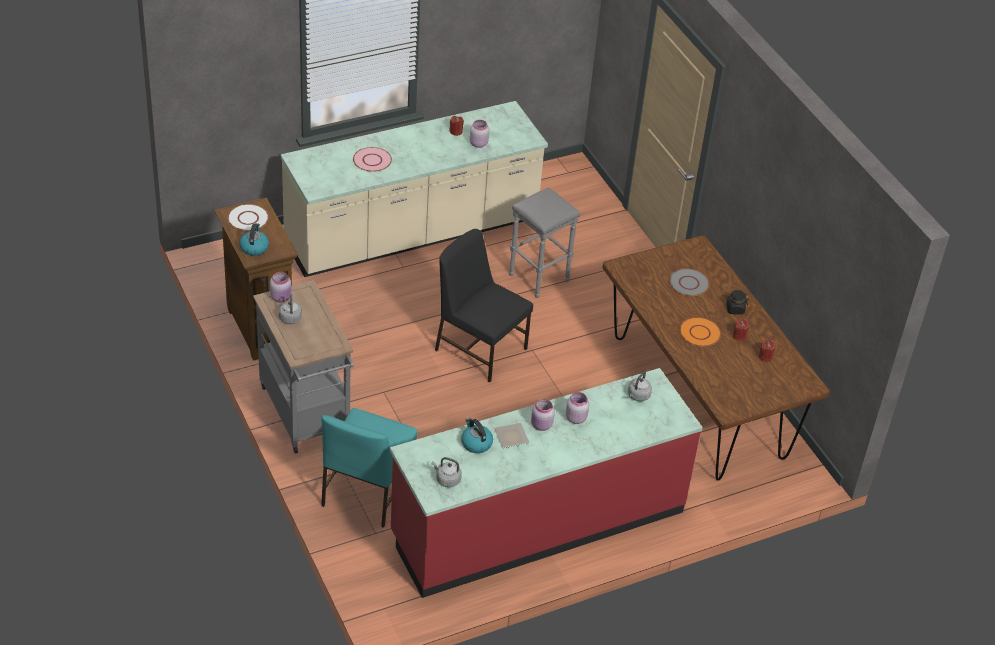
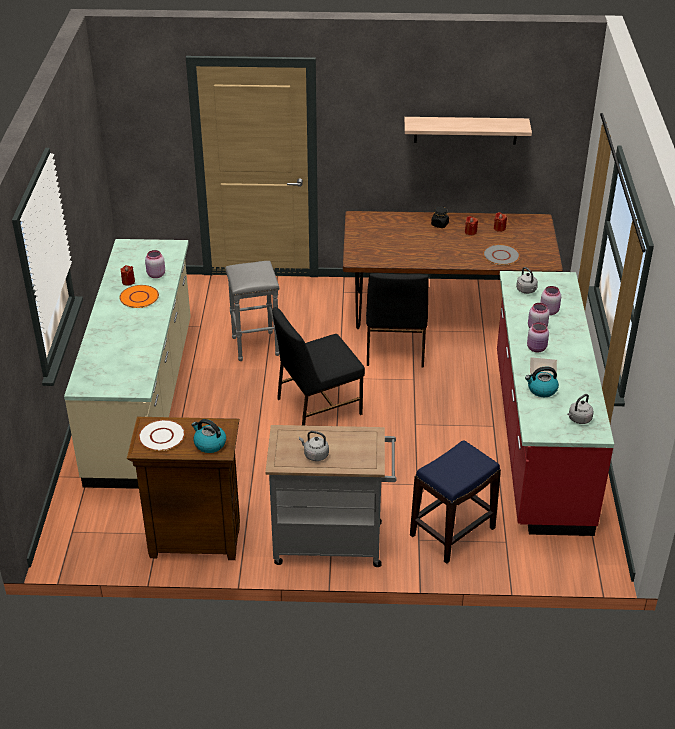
camera: 60 degrees left, 5 degrees down
pink jar [270,272,291,302] -> pink jar moved to [540,286,561,315]
turquoise chair [321,408,417,528] -> stool [410,440,501,564]
pink plate [353,147,392,172] -> none
grey plate [669,268,709,296] -> grey plate moved to [483,245,520,265]
orange plate [679,317,721,347] -> orange plate moved to [119,285,159,308]
none -> black chair [366,273,429,368]
none -> shelf [404,117,532,145]

